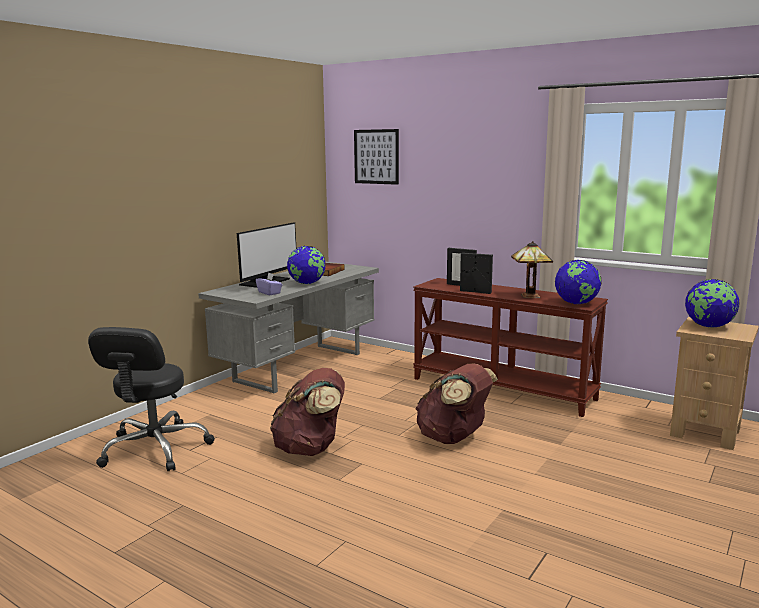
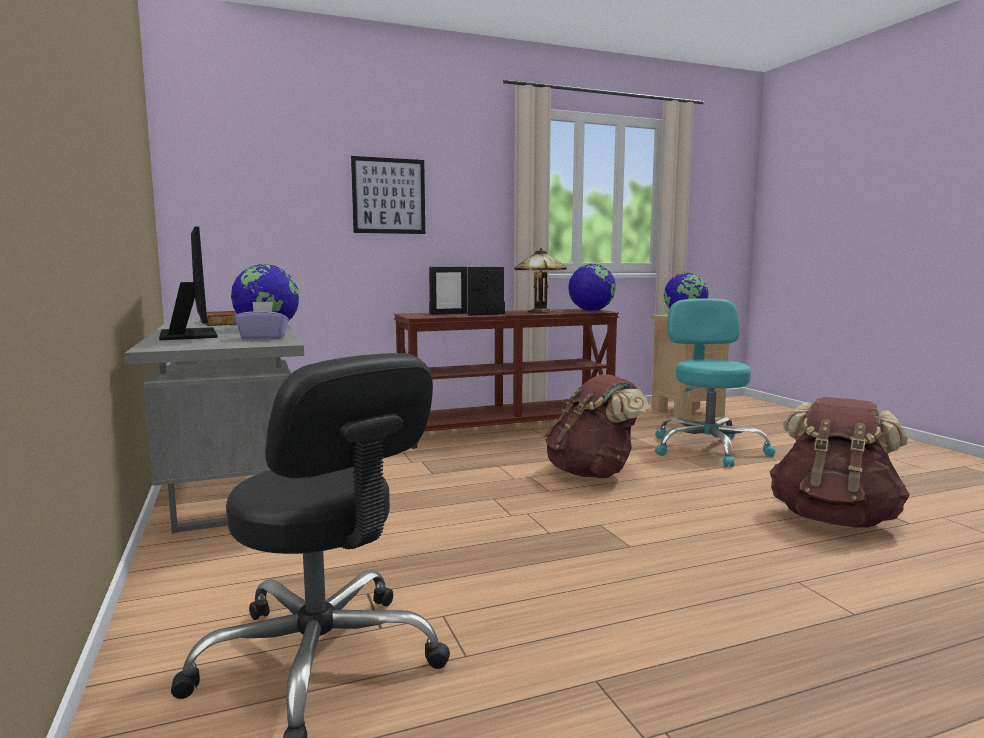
camera: 55 degrees left, 5 degrees down
brown backpack [270,368,345,456] -> brown backpack moved to [770,397,910,528]
picture [354,129,399,185] -> picture moved to [351,156,425,234]
none -> turquoise office chair [655,298,776,467]

